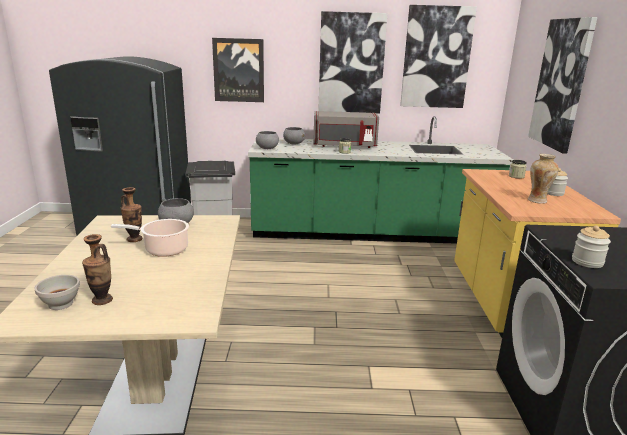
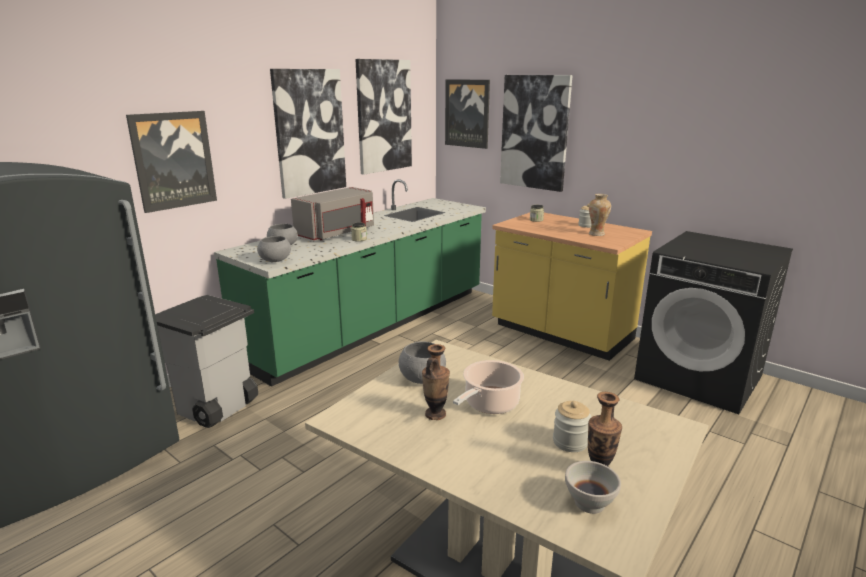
camera: 50 degrees left, 0 degrees up
jar [572,226,611,268] -> jar moved to [553,401,591,452]
none -> picture [445,79,490,149]

